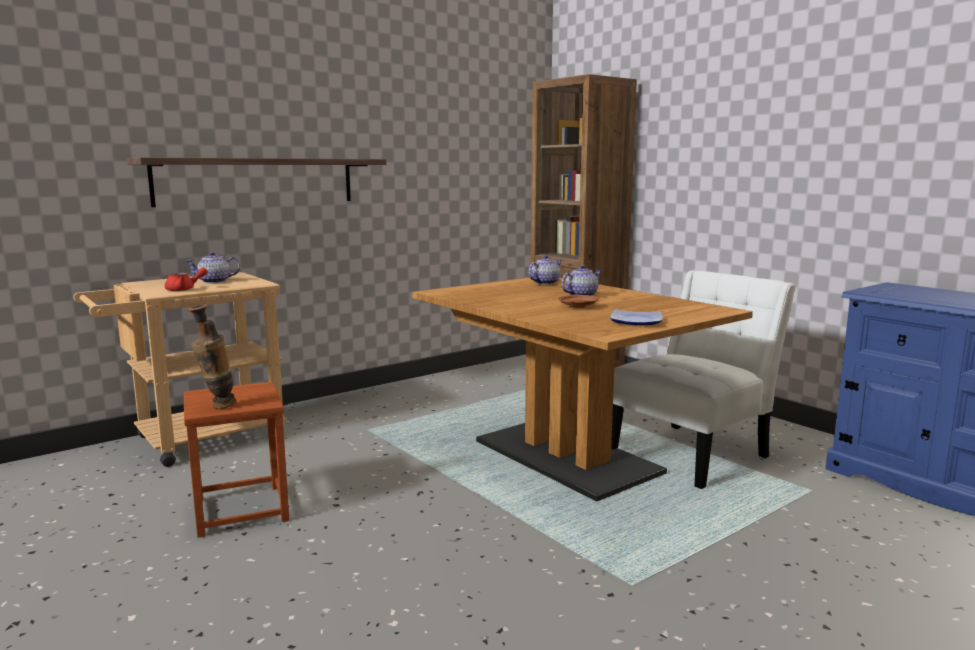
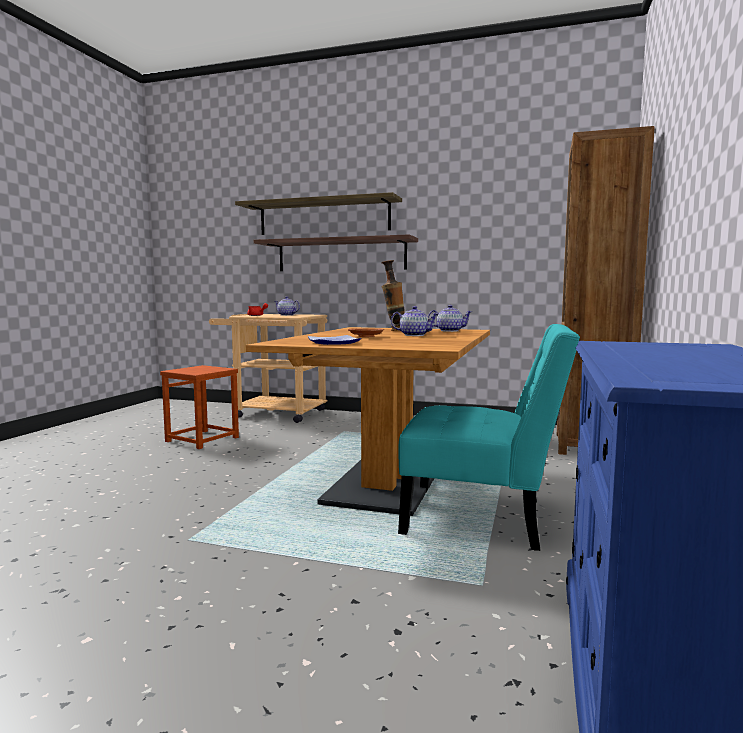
camera: 55 degrees right, 5 degrees down
vase [187,304,236,409] -> vase moved to [381,260,405,331]
white chair [611,270,796,489] -> turquoise chair [398,324,580,551]
none -> shelf [235,192,402,235]

